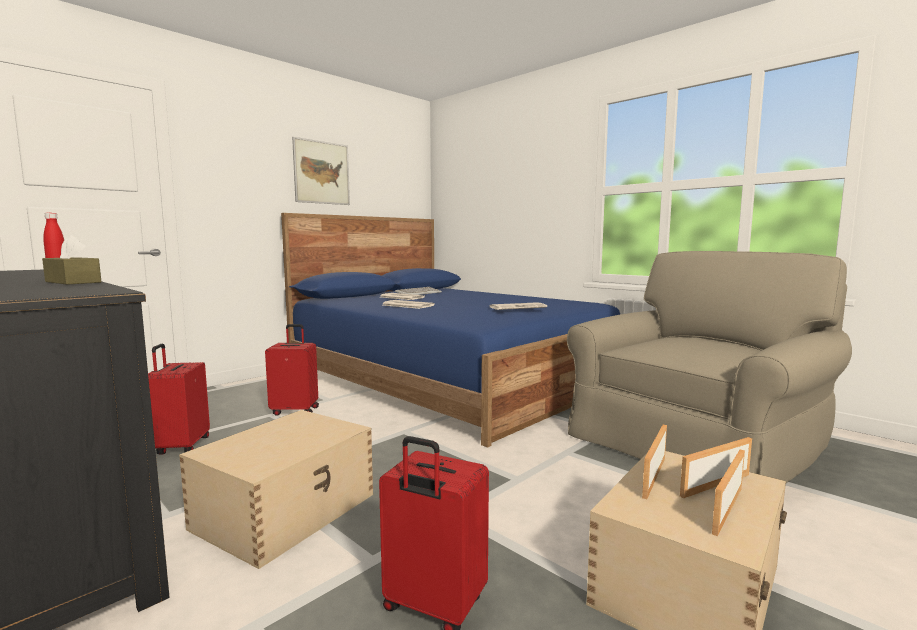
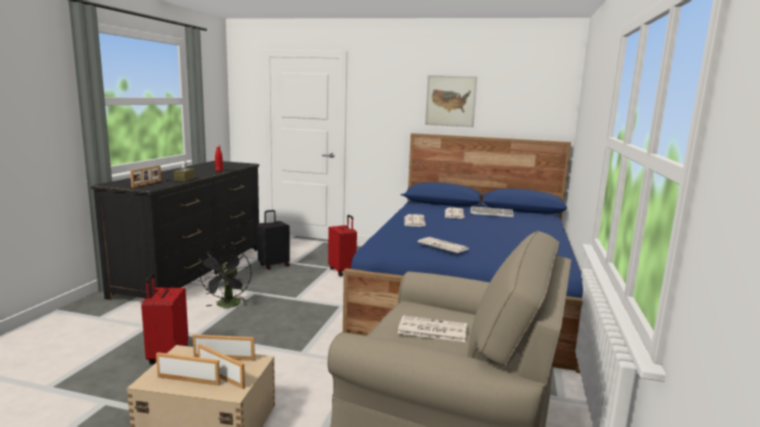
camera: 60 degrees right, 5 degrees up
red suitcase [148,344,210,455] -> black suitcase [257,210,290,270]
beige storage box [179,410,373,569] -> black fan [197,246,251,308]
none -> picture frame [130,165,161,188]
none -> newspaper [398,315,467,342]

